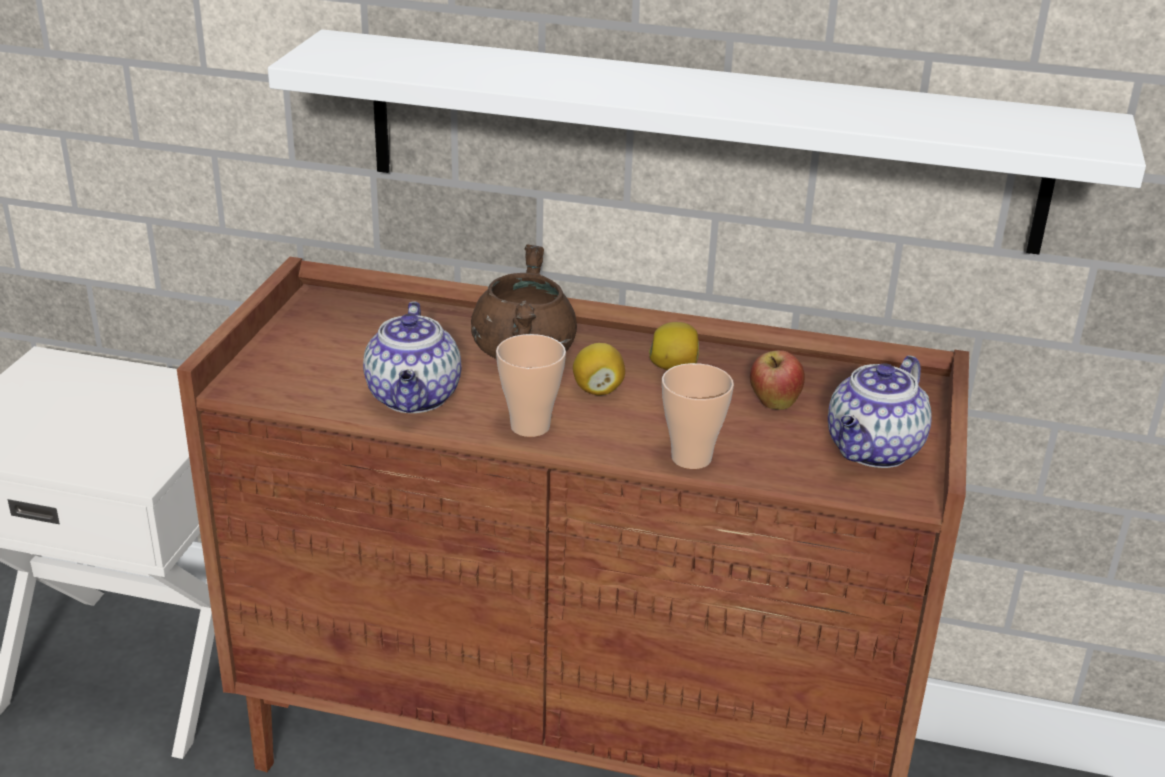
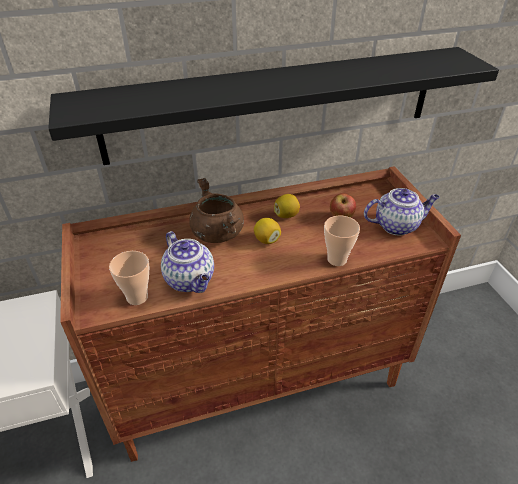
camera: 30 degrees left, 10 degrees up
white shelf [268,29,1146,255] -> black shelf [48,47,499,165]
cup [496,334,566,437] -> cup moved to [109,251,149,305]
teapot [828,356,932,468] -> teapot turned 105 degrees counterclockwise [364,188,440,235]

